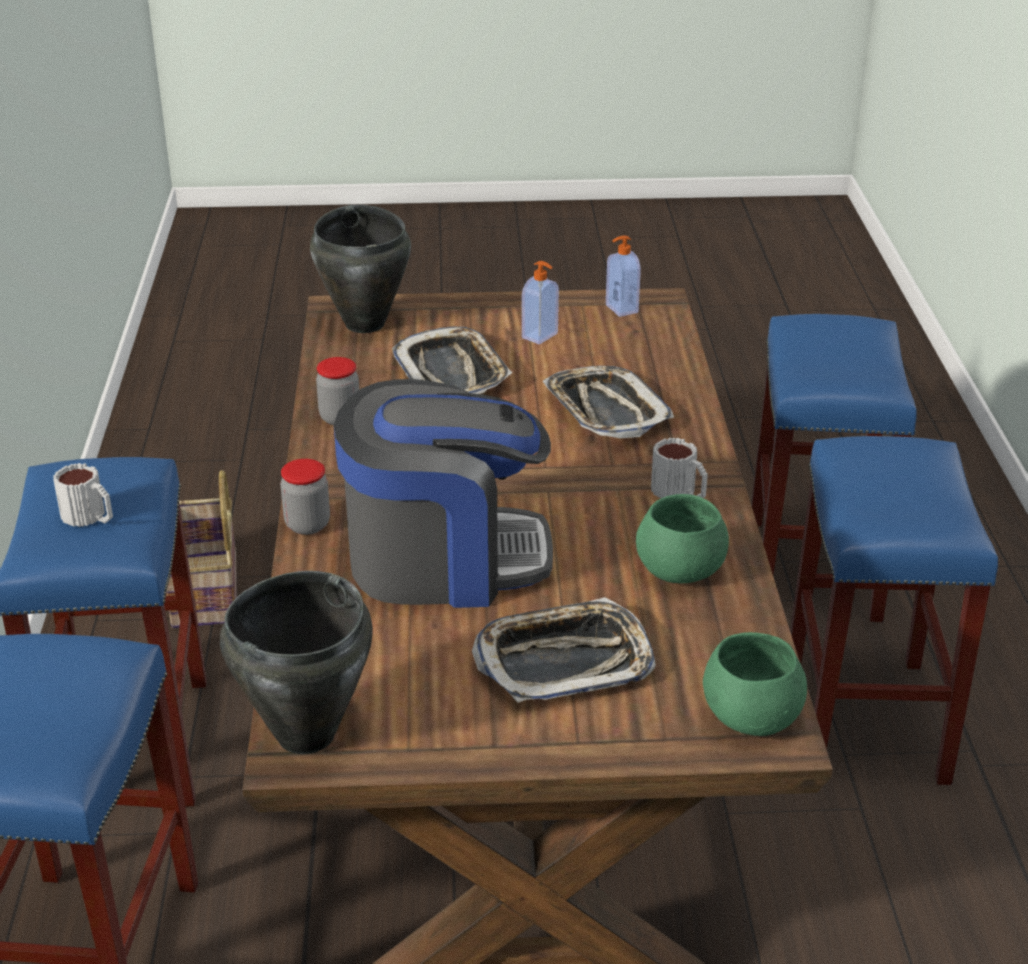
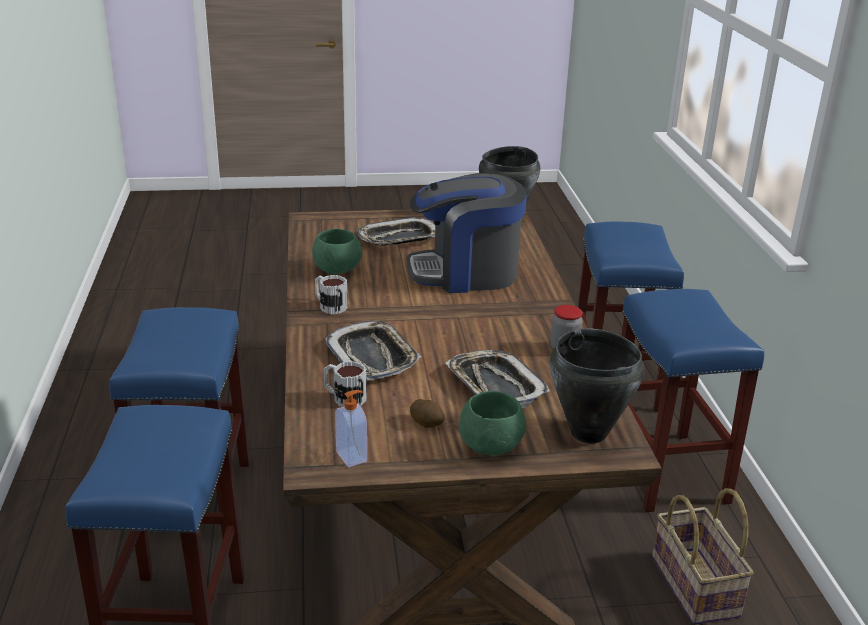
camera: 175 degrees right, 5 degrees down
mug [53,463,113,527] -> mug moved to [324,361,367,407]
jar [280,459,330,535] -> none
soap dispenser [522,261,559,344] -> potato [410,399,445,428]
green bowl [703,632,807,736] -> green bowl moved to [459,391,526,456]

